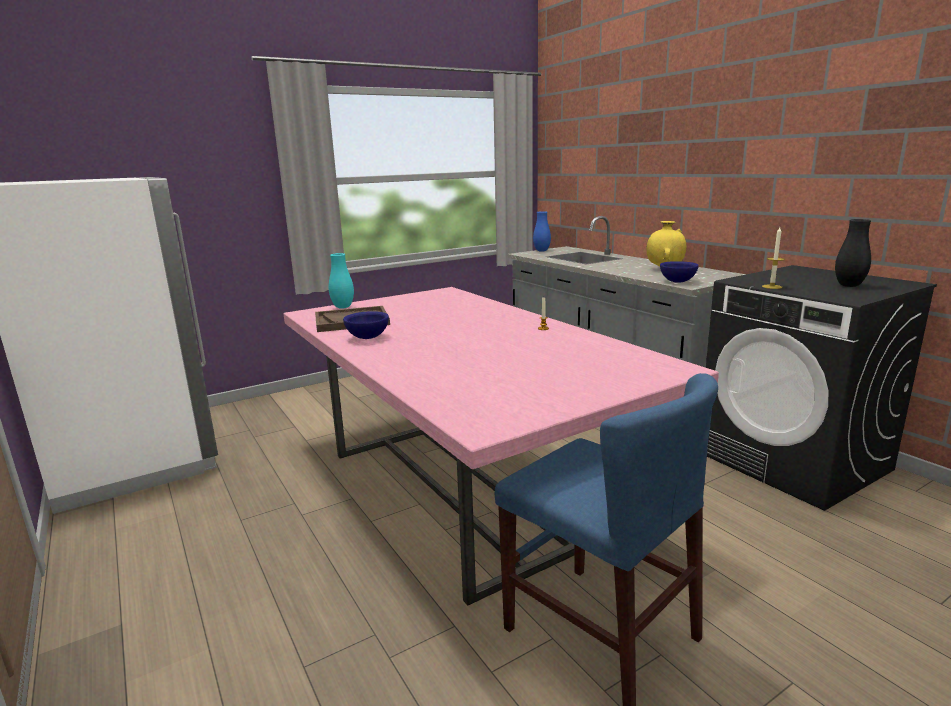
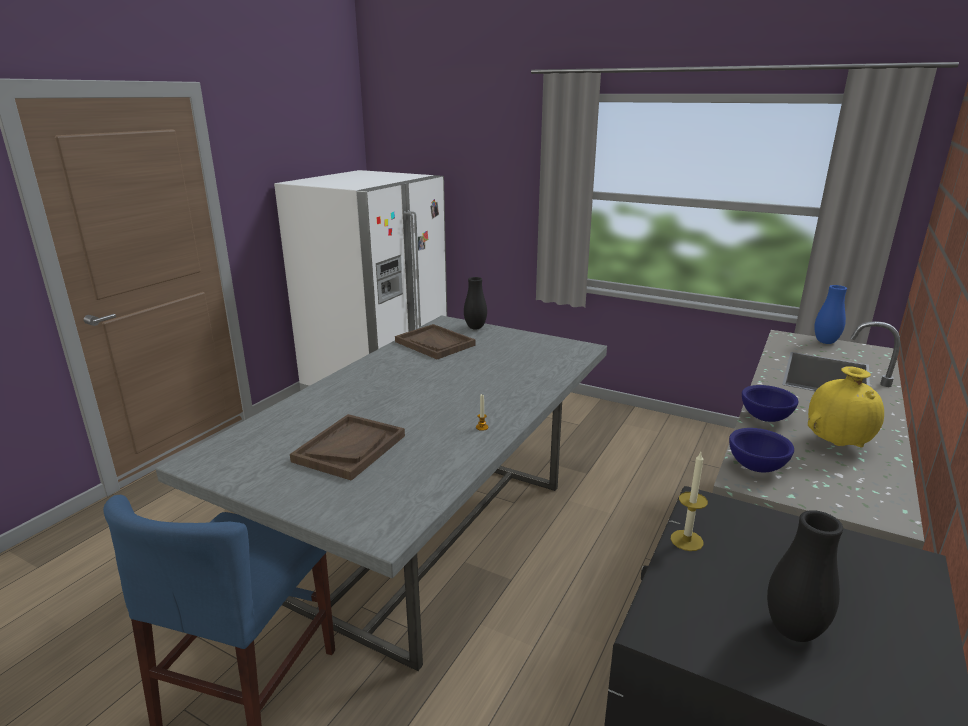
camera: 60 degrees right, 5 degrees up
pink dining table [284,287,719,606] -> grey dining table [156,316,607,671]
turquoise vase [329,253,354,309] -> black vase [464,277,487,329]
blue bowl [343,311,389,339] -> blue bowl moved to [742,385,798,422]
none -> brown tray [290,414,405,481]

